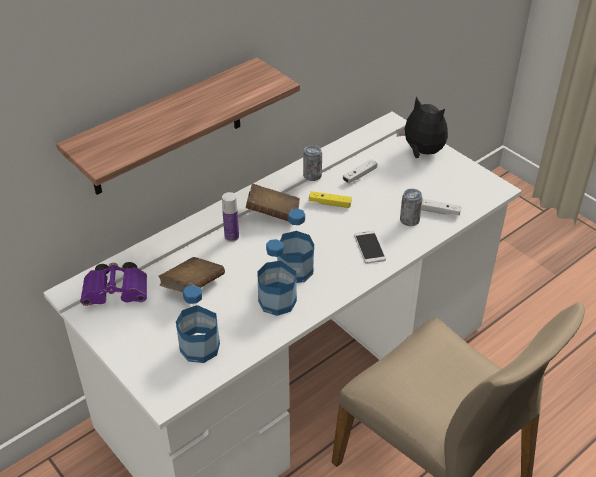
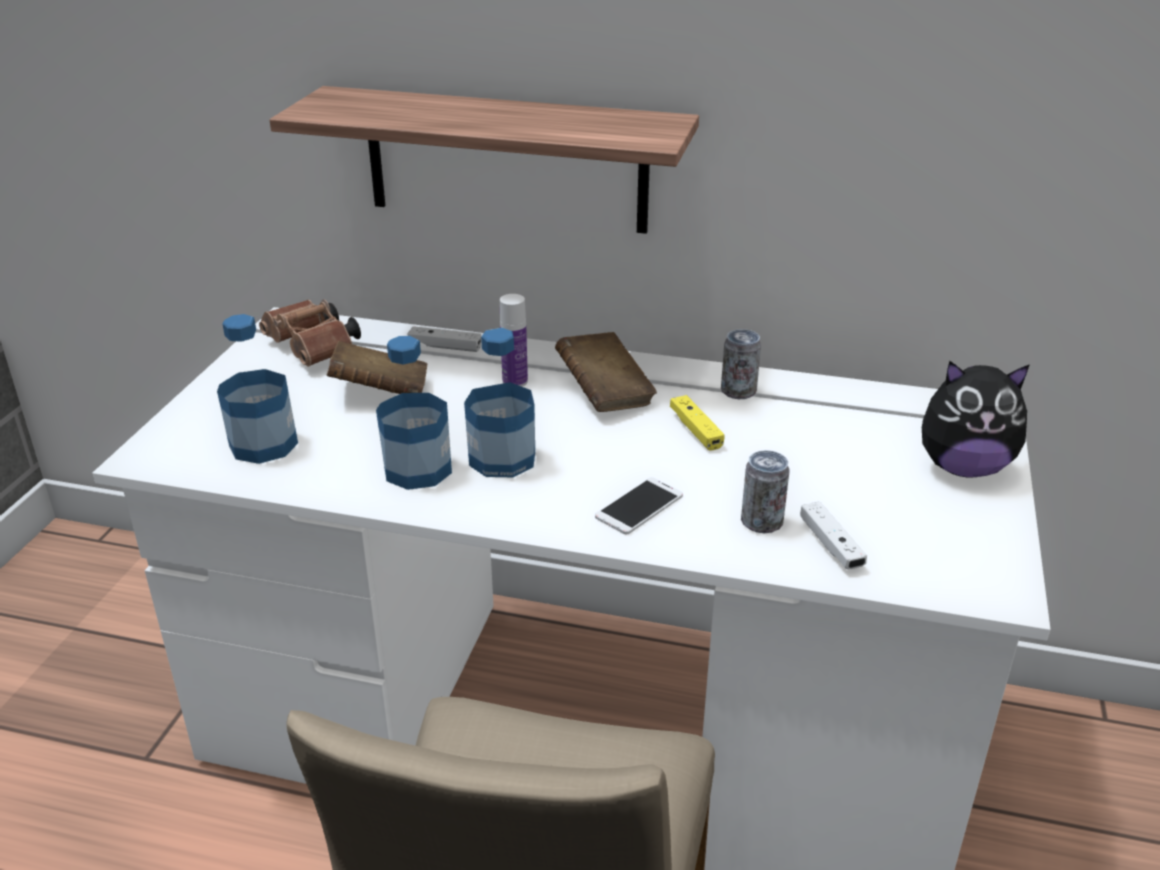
camera: 55 degrees right, 10 degrees down
purple binoculars [80,262,147,306] -> brown binoculars [259,299,361,367]
white game controller [343,159,377,183] -> white game controller moved to [408,326,481,352]
plush toy [396,96,448,158] -> plush toy turned 90 degrees clockwise [922,361,1030,478]

